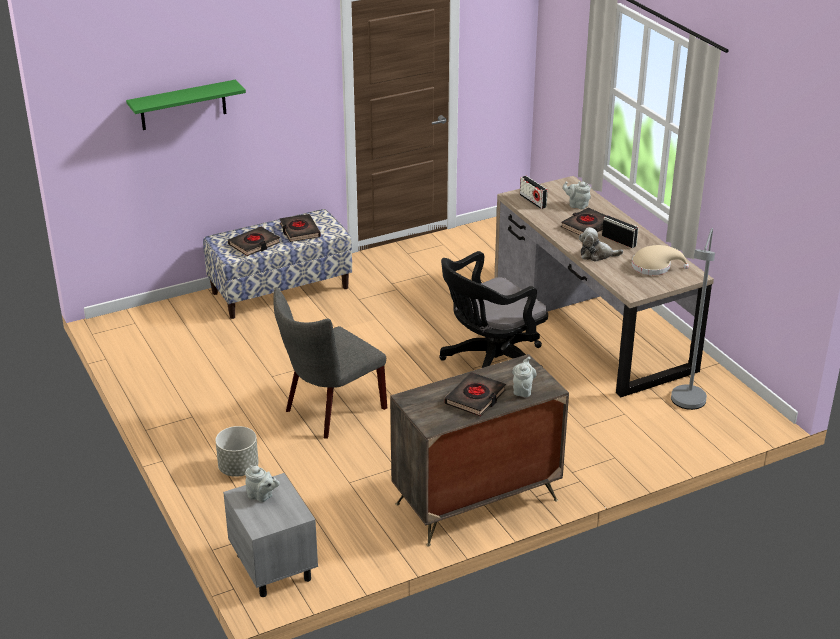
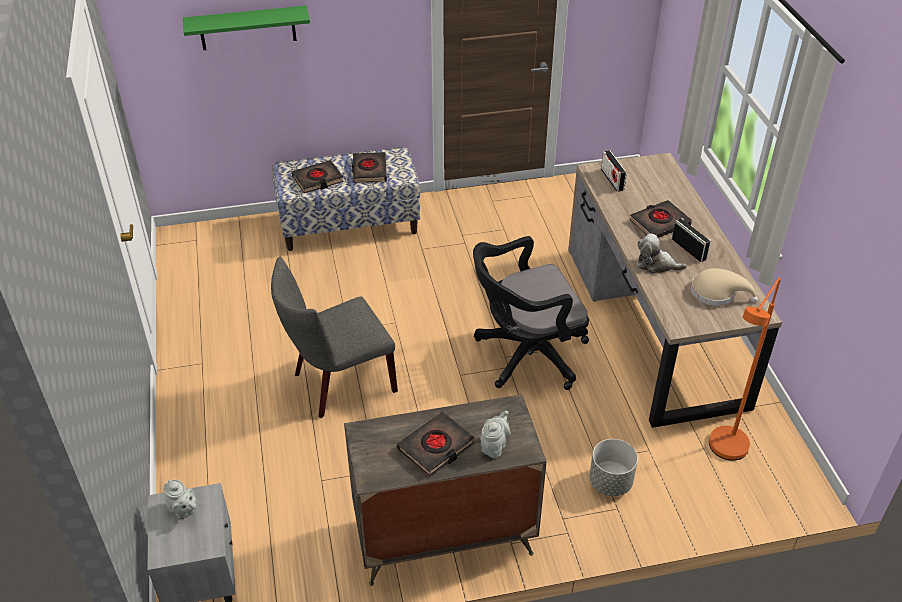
camera: 15 degrees right, 10 degrees up
grey planter [215,426,259,477] -> grey planter moved to [589,439,638,496]
grey teapot [563,181,591,209] -> none
grey floor lamp [671,228,715,410] -> orange floor lamp [709,278,781,461]

